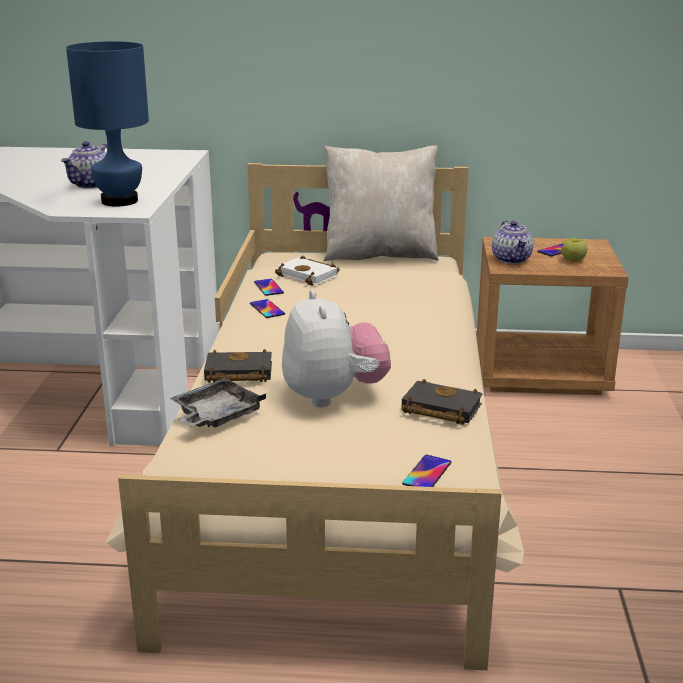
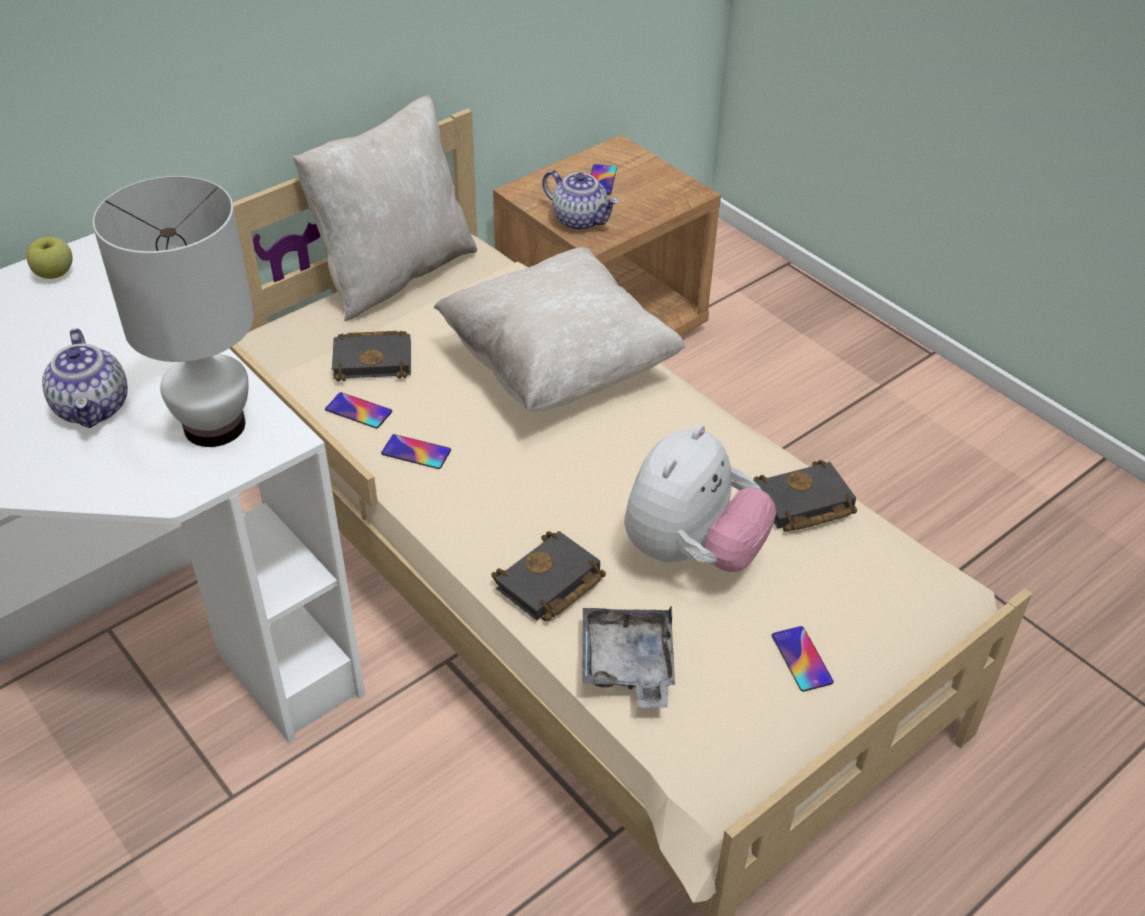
camera: 45 degrees left, 20 degrees up
blue table lamp [66,41,149,207] -> white table lamp [93,176,254,447]
white book [275,256,339,286] -> black book [332,331,411,381]
plush toy [282,289,391,408] -> plush toy turned 90 degrees clockwise [624,424,776,572]
phone [402,455,451,487] -> phone moved to [772,626,834,692]
apple [562,238,588,262] -> apple moved to [27,237,73,279]
none -> beige pillow [434,247,686,412]

